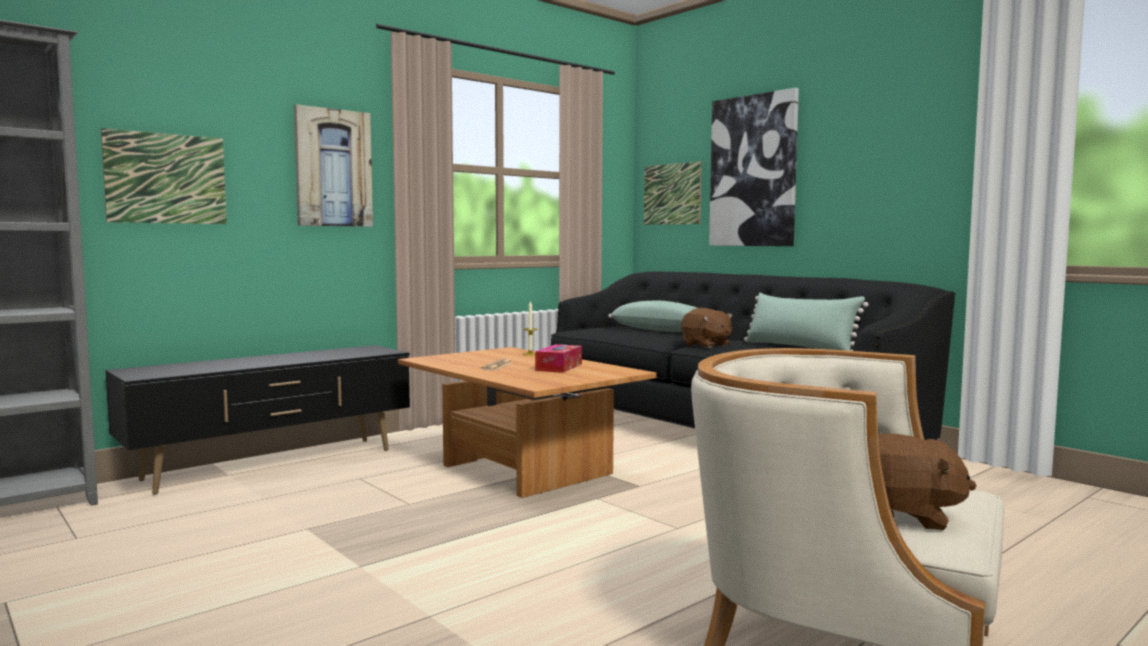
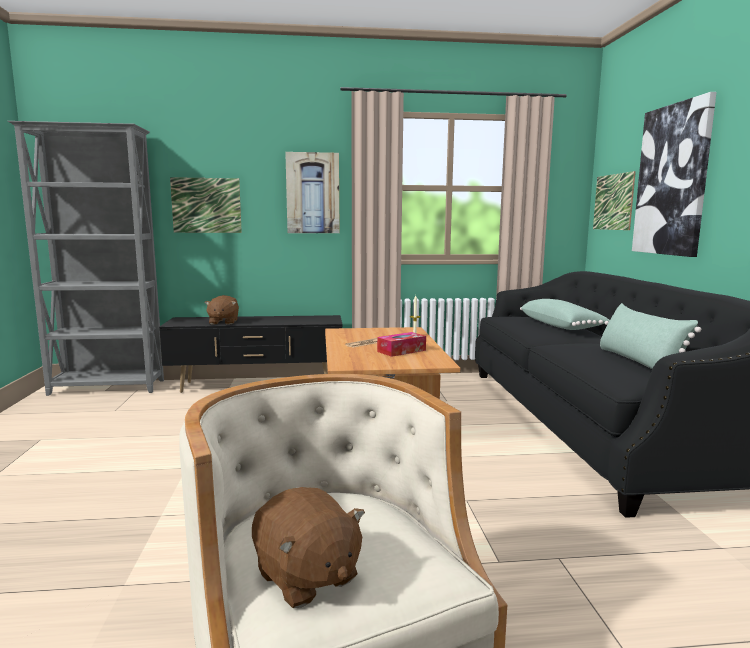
camera: 35 degrees right, 5 degrees up
brown plush toy [681,308,733,348] -> brown plush toy moved to [205,295,239,325]

